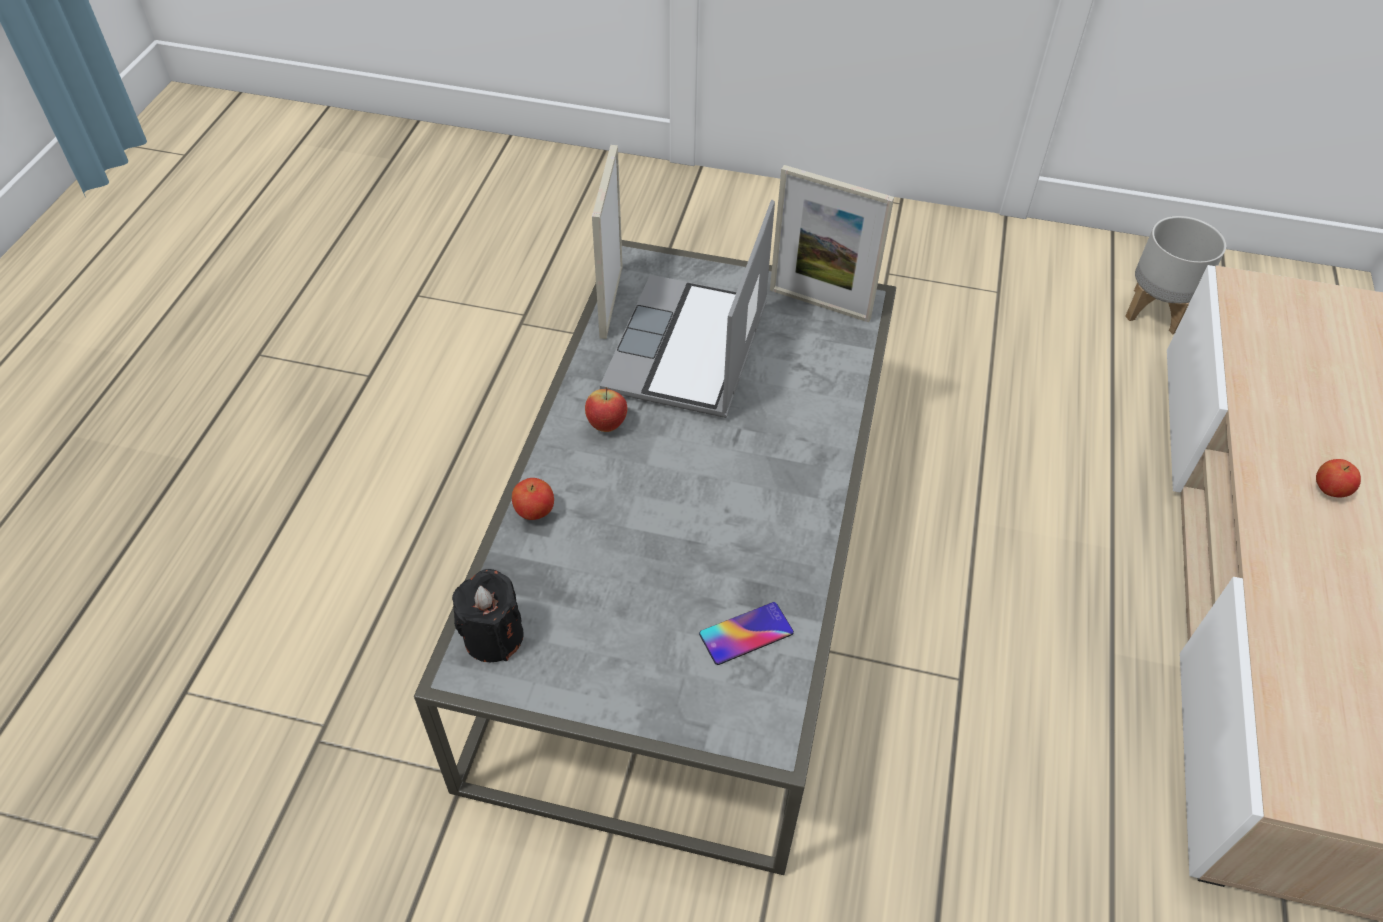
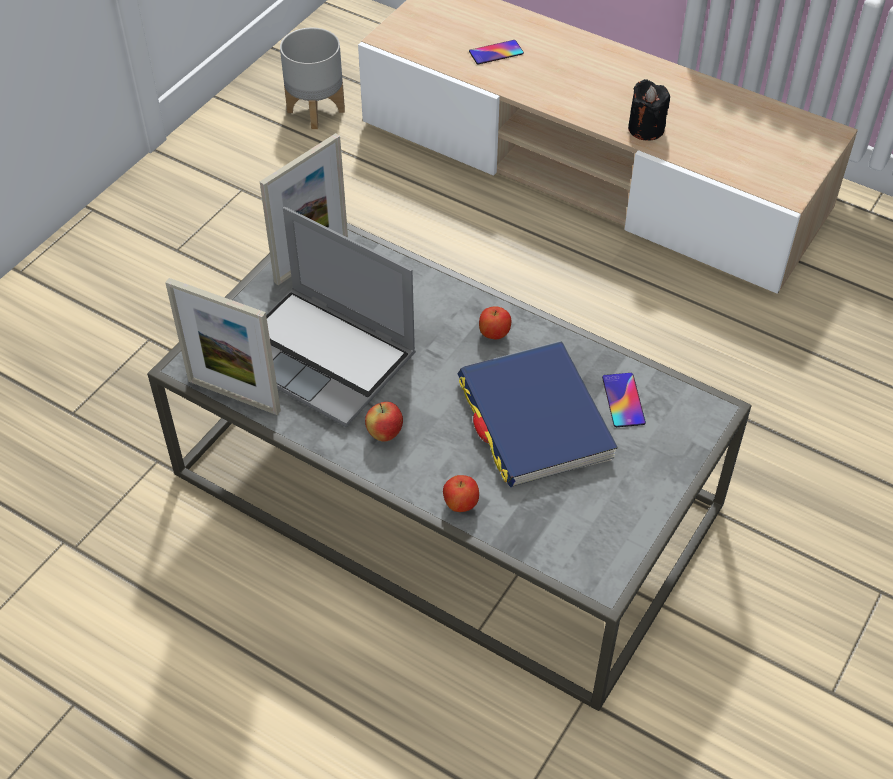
camera: 70 degrees left, 0 degrees up
black candle [452,569,524,662] -> black candle moved to [628,79,670,141]
apple [1316,459,1361,498] -> apple moved to [479,307,511,339]
none -> blue book [458,341,618,487]
none -> phone [469,40,524,64]

